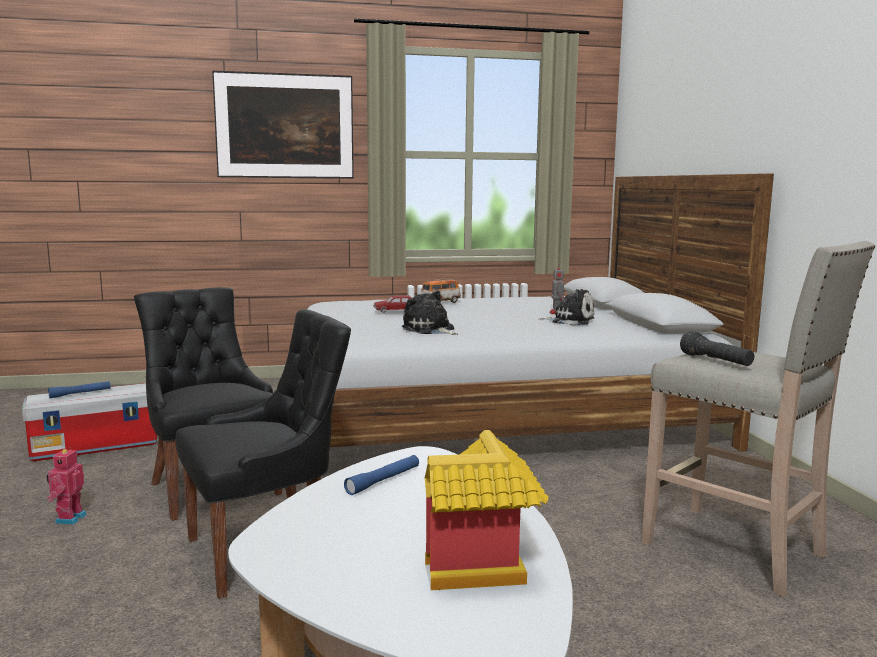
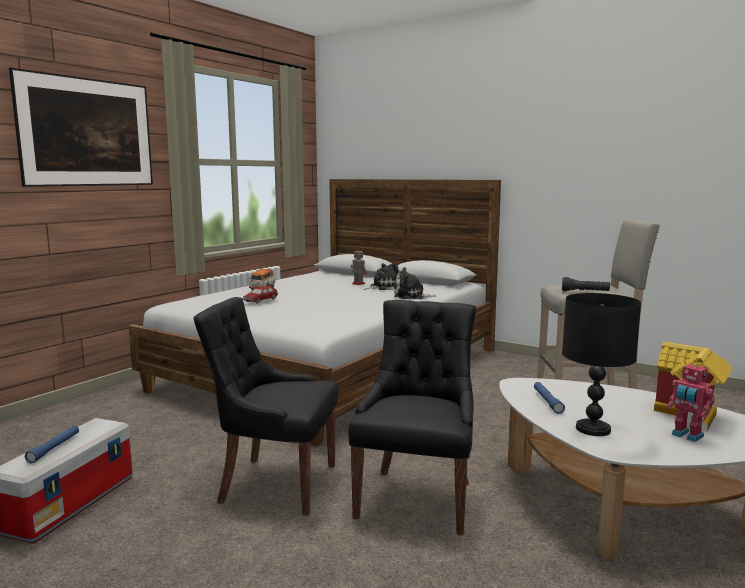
camera: 45 degrees left, 0 degrees up
toy robot [47,447,87,525] -> toy robot moved to [668,362,715,442]
plush toy [402,290,458,335] -> plush toy moved to [394,267,437,299]
none -> black table lamp [562,293,641,436]

